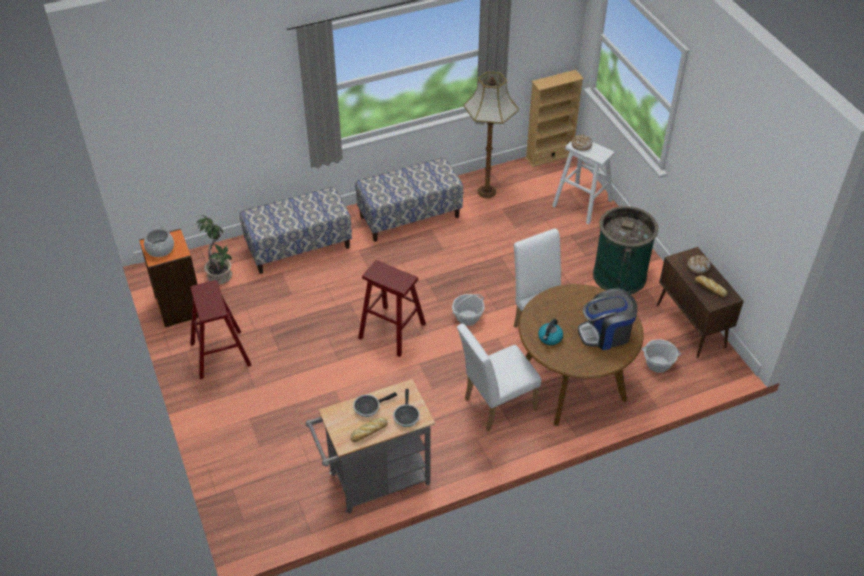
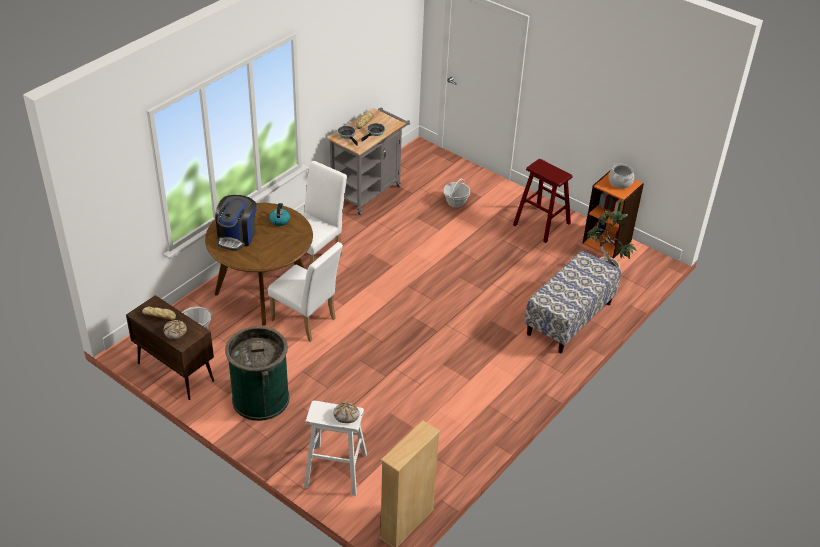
camera: 150 degrees right, 5 degrees down
bench [355,158,463,242] -> none
red stool [358,260,426,357] -> none
basket [452,294,485,326] -> basket moved to [444,179,470,208]
floor lamp [463,71,519,198] -> none
coffee machine [578,288,638,350] -> coffee machine turned 150 degrees clockwise [215,195,256,251]

